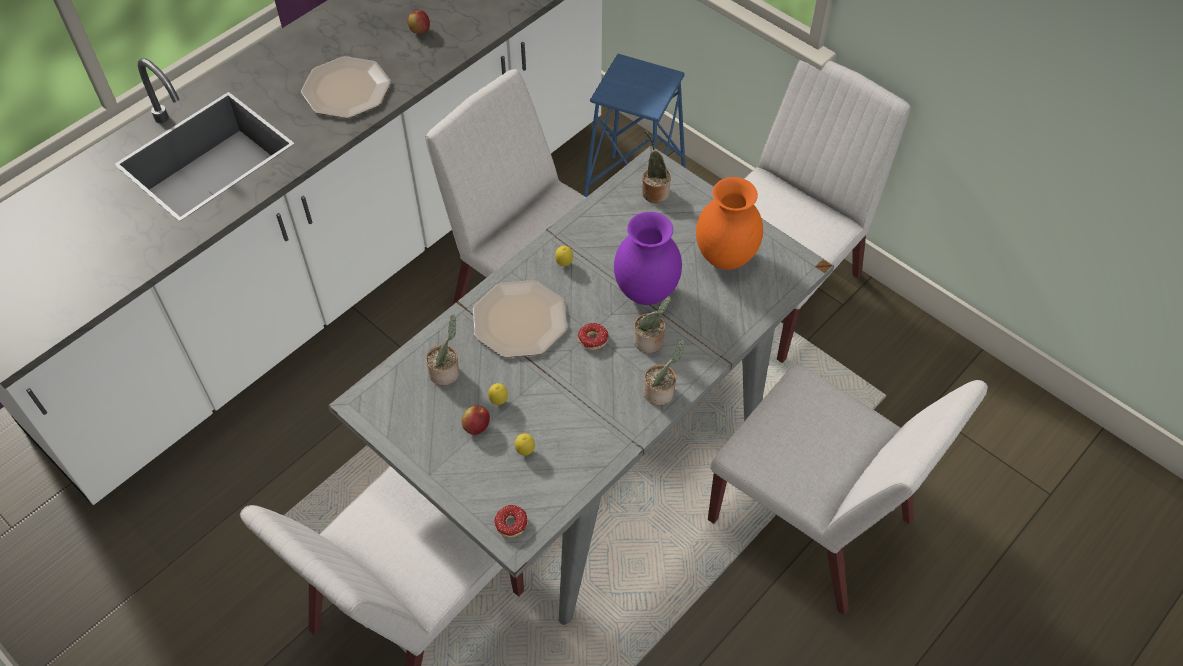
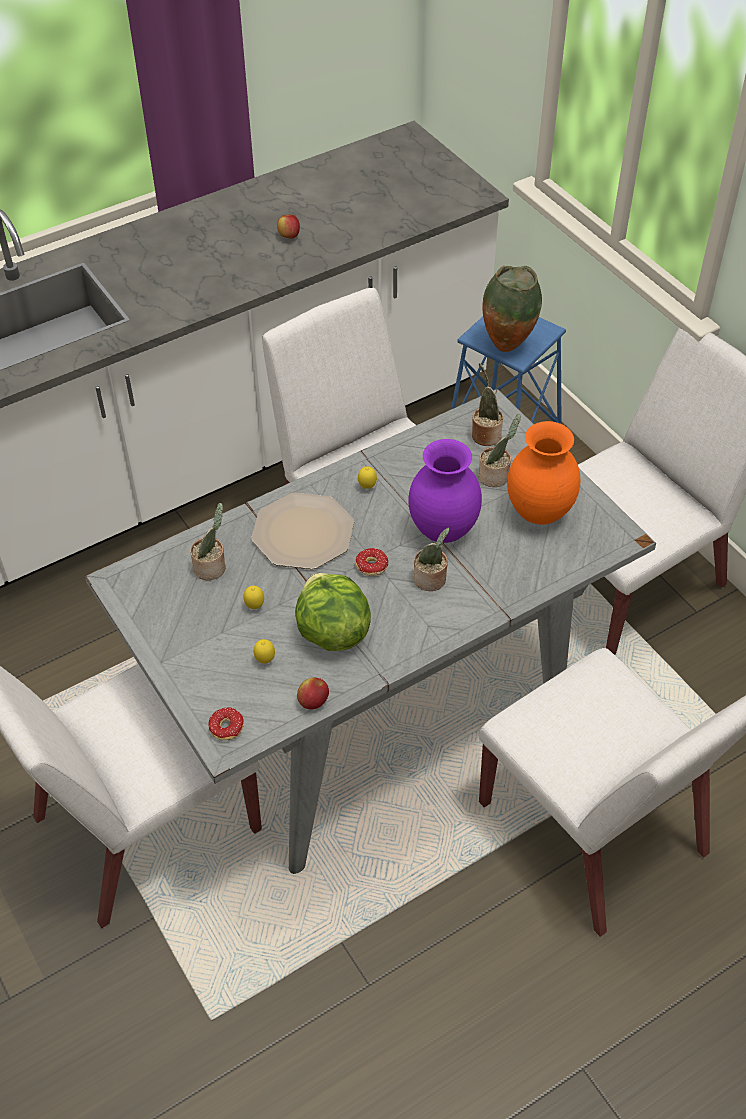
camera: 15 degrees right, 5 degrees down
plate [301,56,391,118] -> none
apple [462,405,490,435] -> apple moved to [297,678,329,709]
potted plant [643,339,684,406] -> potted plant moved to [478,414,521,487]
none -> lettuce [295,573,371,651]
none -> vase [482,266,542,352]

